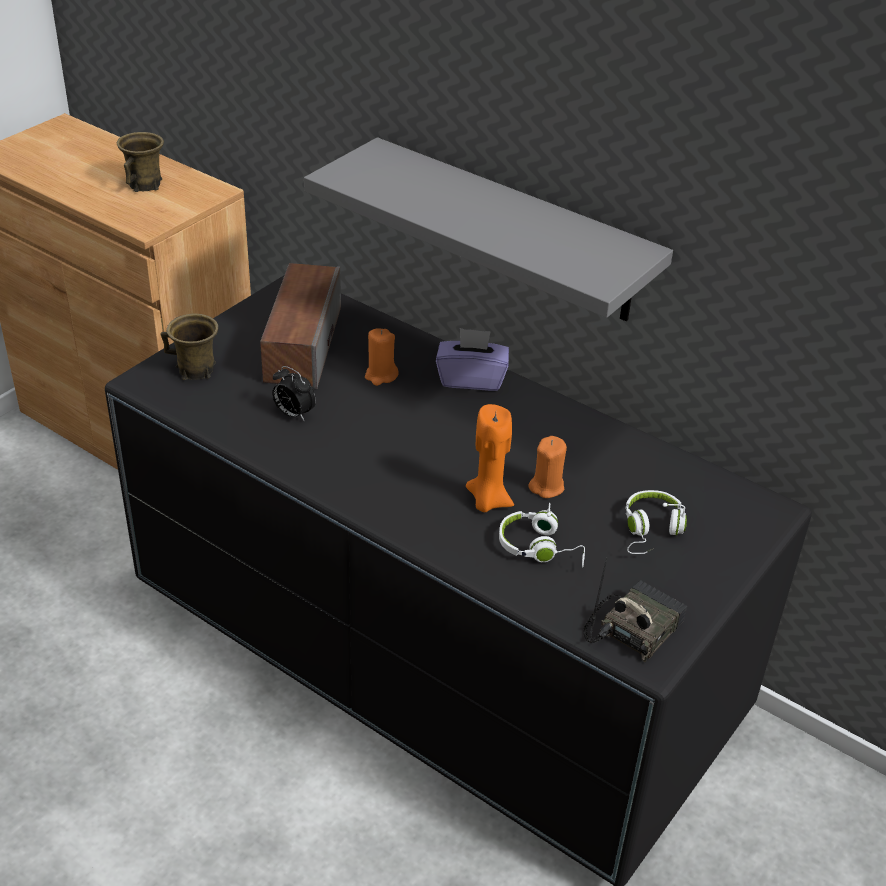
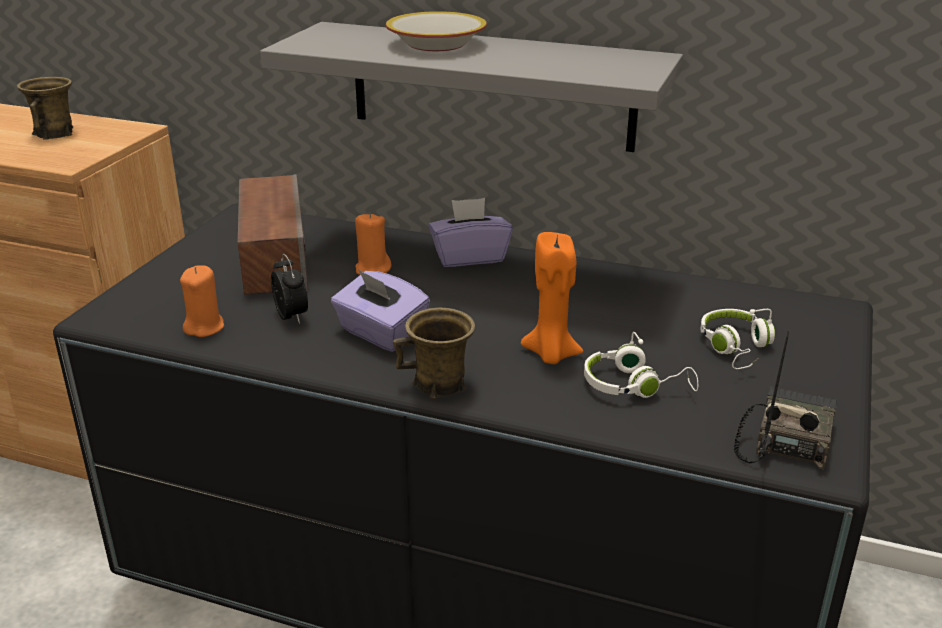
camera: 15 degrees left, 10 degrees down
brown mug [161,313,218,380] -> brown mug moved to [393,308,475,399]
alarm clock [272,366,316,421] -> alarm clock turned 135 degrees counterclockwise [271,254,308,324]
orange candle [529,436,567,498] -> orange candle moved to [180,265,224,337]
none -> purple tissue box [331,269,430,352]
none -> bowl [386,11,487,51]

